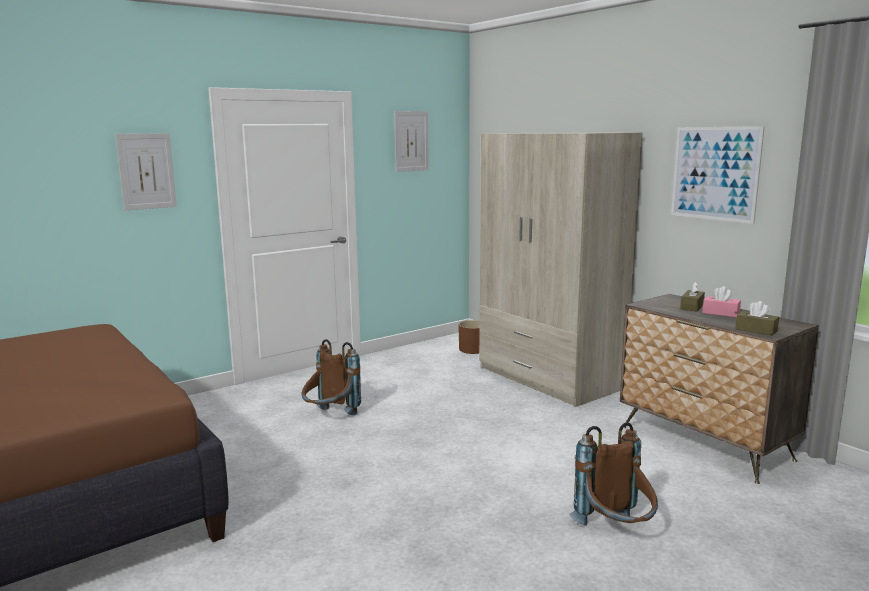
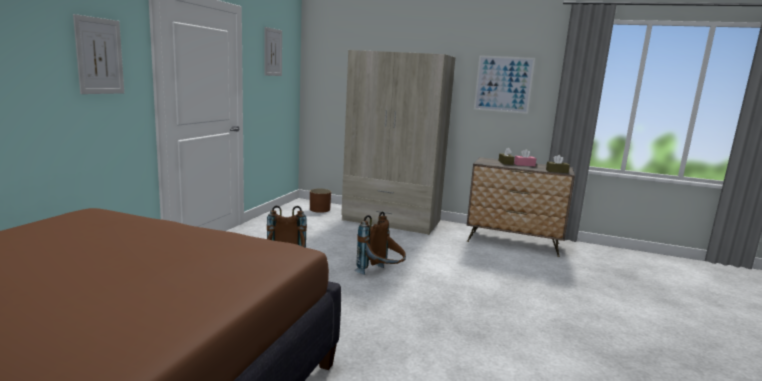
camera: 35 degrees left, 0 degrees up
brown backpack [570,422,658,525] -> brown backpack moved to [354,212,406,275]

